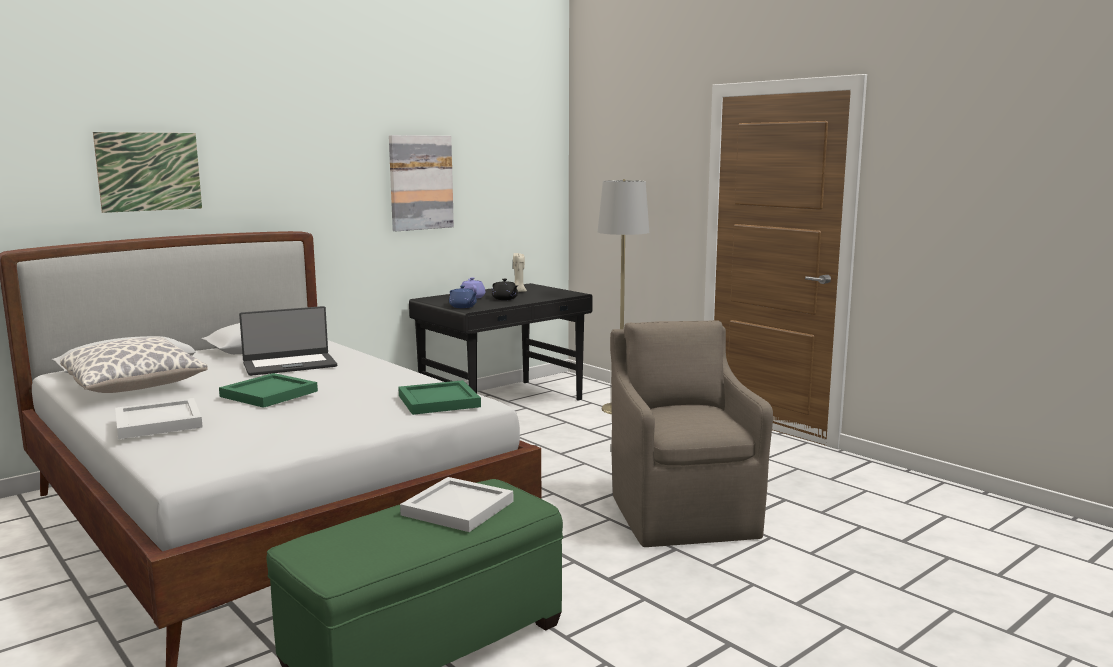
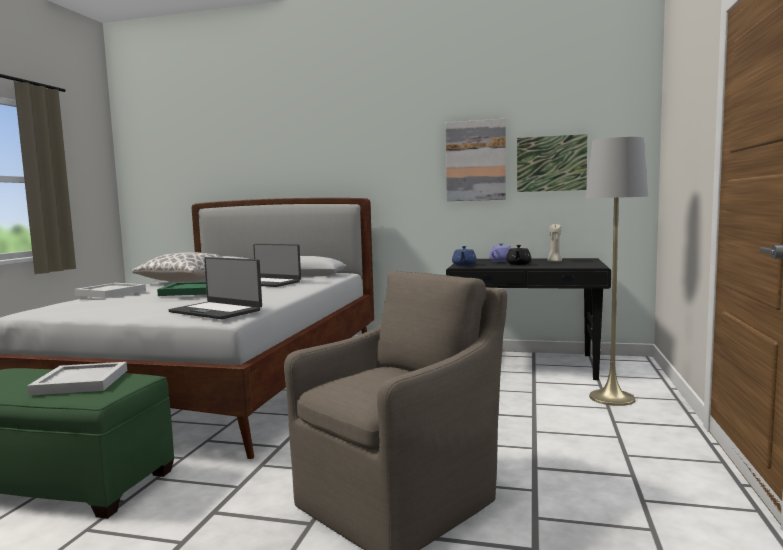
camera: 55 degrees right, 5 degrees down
picture [93,132,202,213] -> picture moved to [517,134,587,192]
green tray [398,380,481,415] -> laptop [169,257,262,319]

